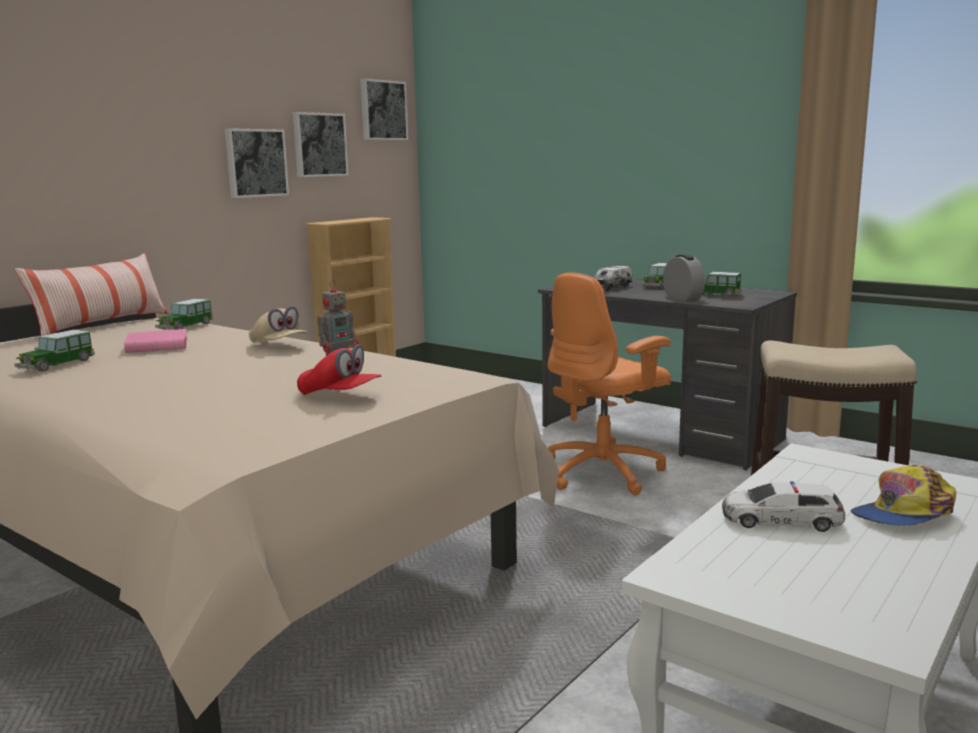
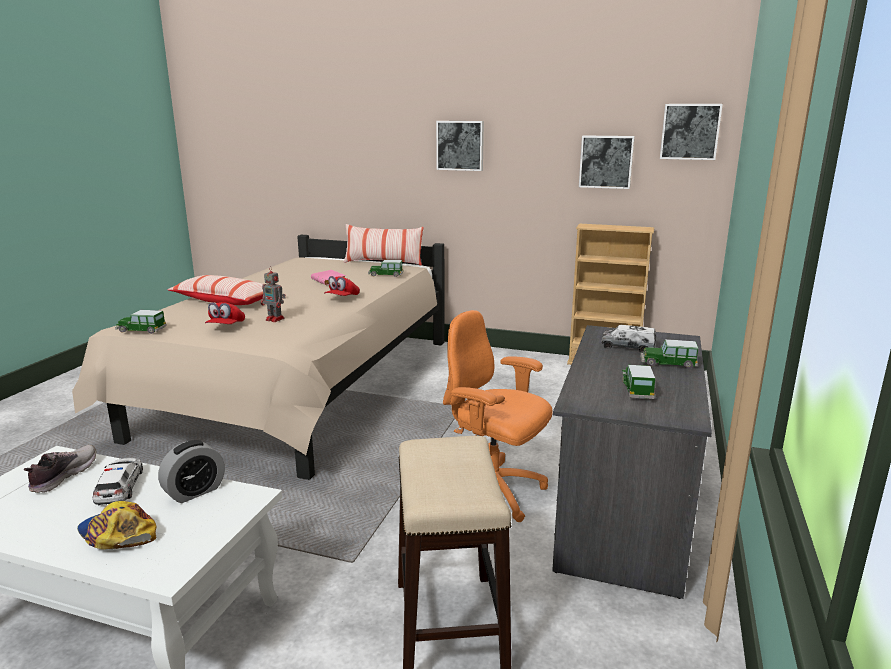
camera: 70 degrees right, 5 degrees up
toy car [15,330,95,372] -> toy car moved to [115,310,167,334]
picture [225,128,289,198] -> picture moved to [436,121,484,171]
beige cap [249,306,308,343] -> red cap [324,276,360,296]
alarm clock [663,254,705,300] -> alarm clock moved to [158,440,225,503]
none -> shoe [24,445,96,493]
none -> pillow [167,275,263,305]

